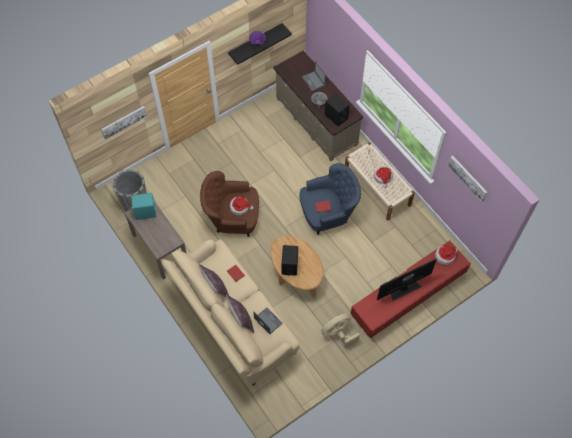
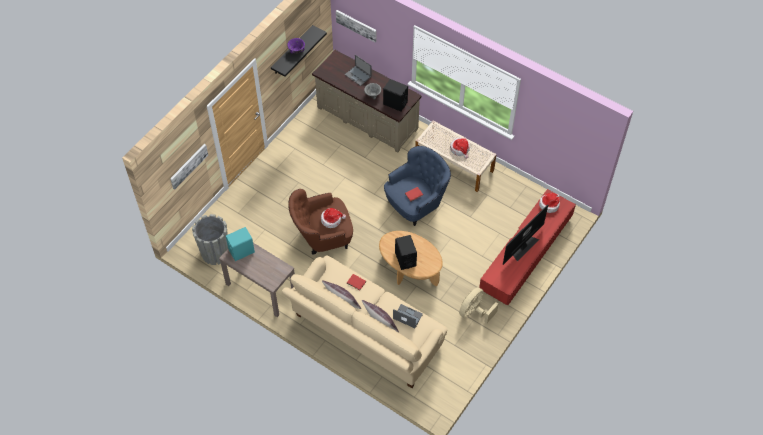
camera: 20 degrees left, 5 degrees down
picture [448,156,487,202] -> picture moved to [336,10,376,42]

